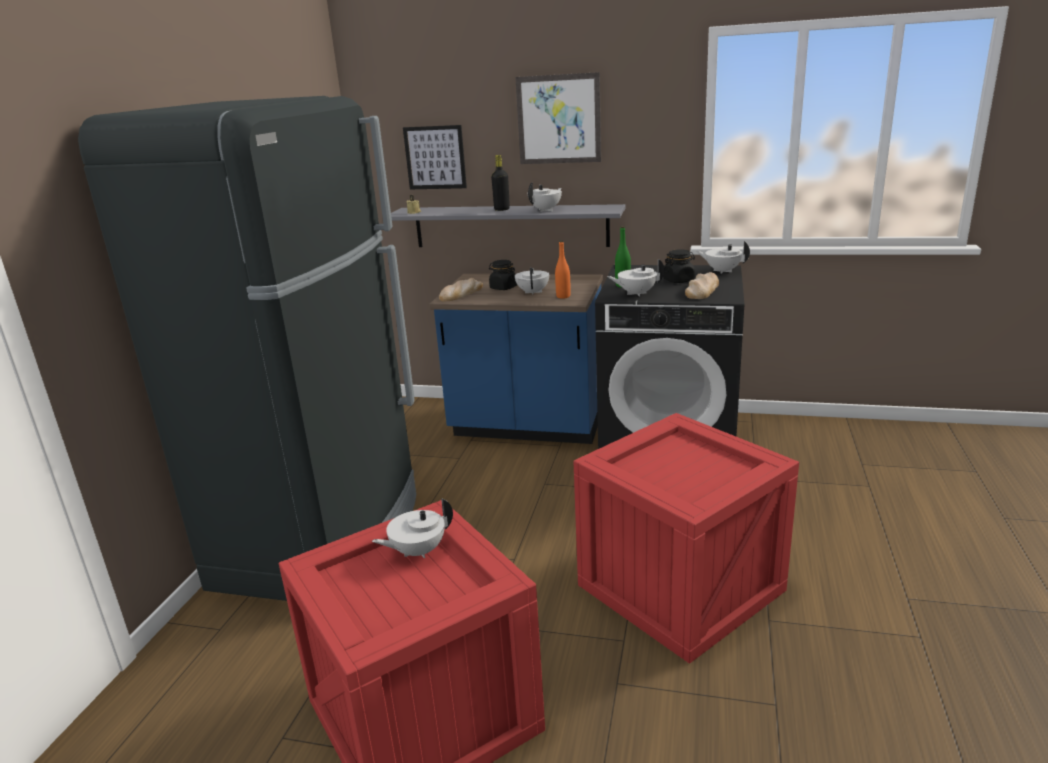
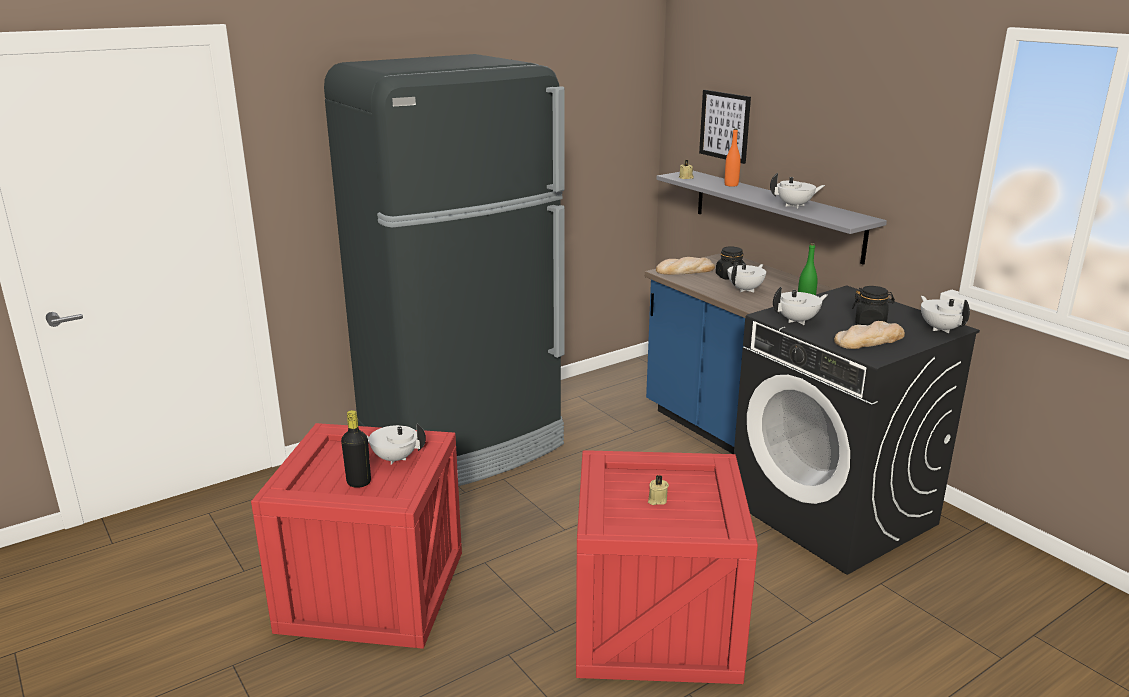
camera: 40 degrees right, 0 degrees up
black bottle [491,155,510,211] -> black bottle moved to [341,410,371,488]
picture [515,72,601,164] -> none
orange bottle [555,241,570,299] -> orange bottle moved to [725,128,741,187]
white teapot [607,259,665,297] -> white teapot turned 120 degrees clockwise [773,287,828,325]
none -> beige candle [648,475,669,505]

